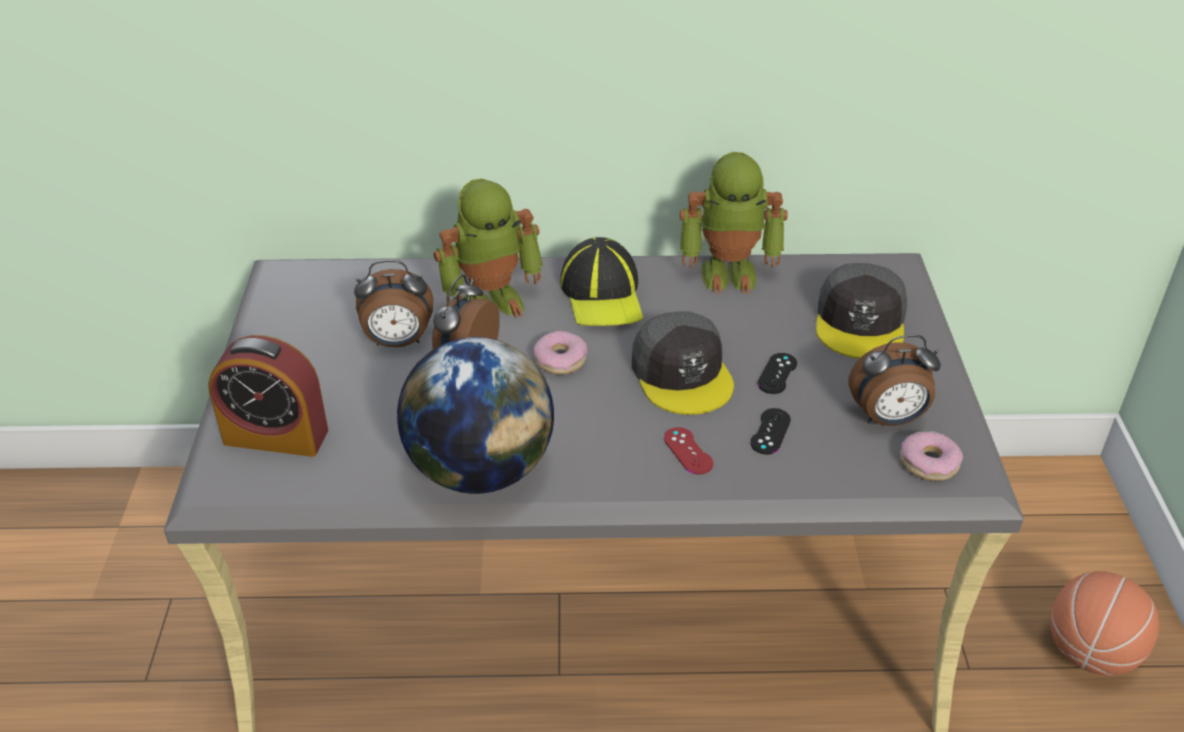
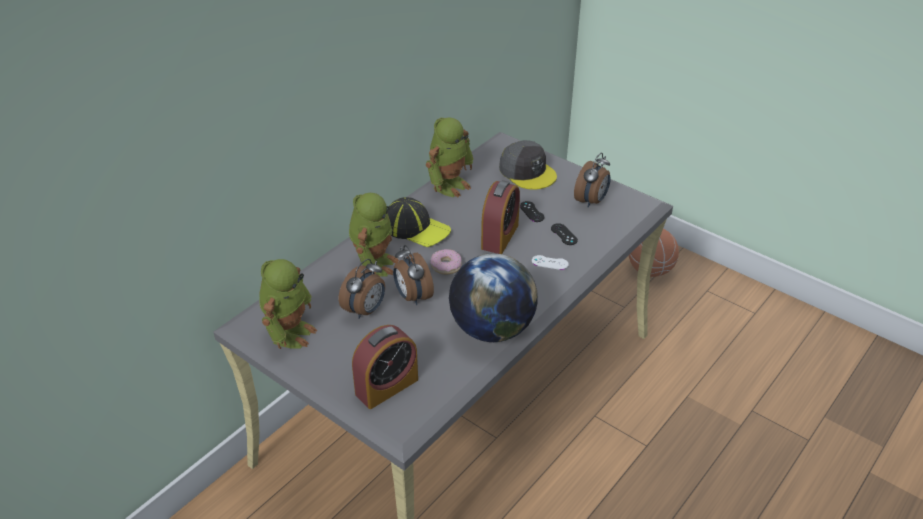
camera: 50 degrees left, 0 degrees up
grey cap [632,311,734,415] -> alarm clock [481,180,520,254]
red game controller [664,427,713,474] -> white game controller [532,255,569,270]
donut [900,431,963,481] -> none
none -> toy robot [259,259,317,349]

